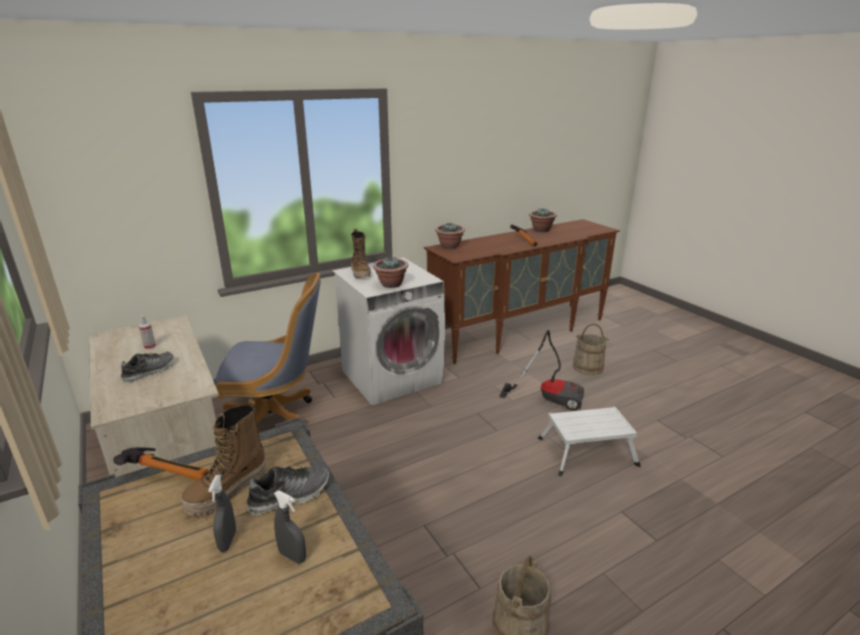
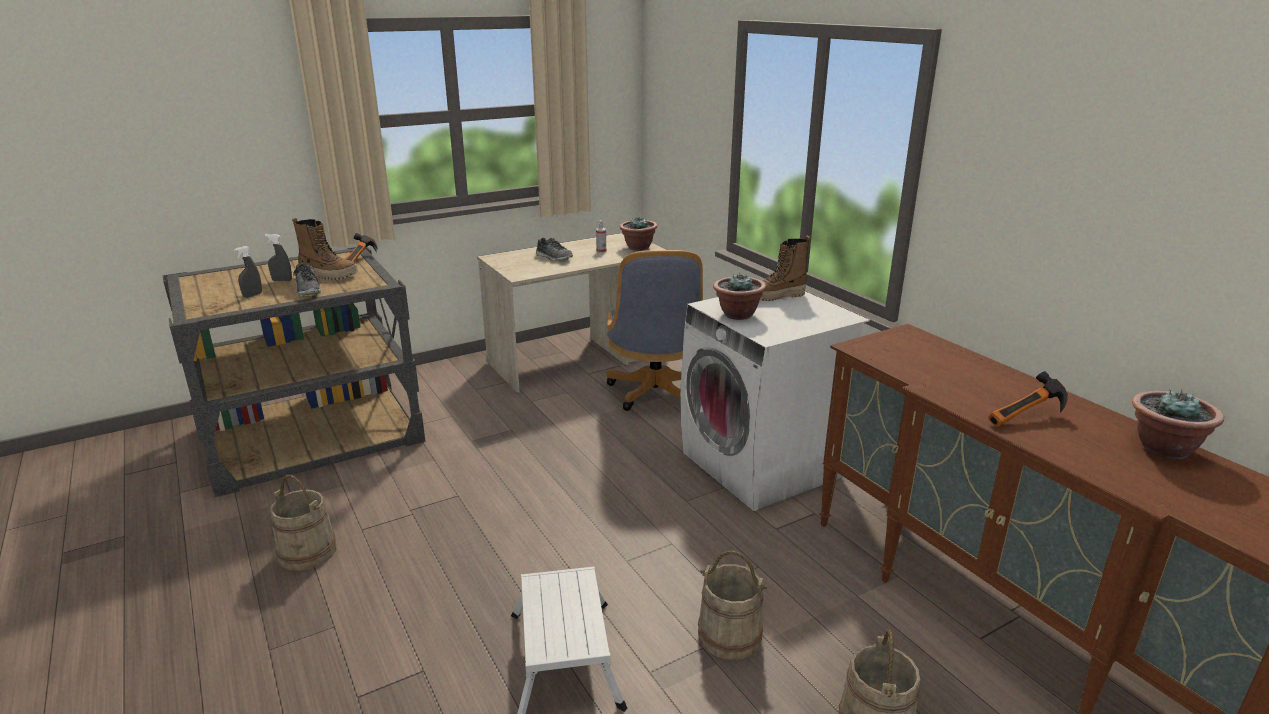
camera: 90 degrees right, 0 degrees up
boot [181,400,267,516] -> boot turned 150 degrees clockwise [292,218,358,280]
potted plant [435,223,465,249] -> potted plant moved to [620,218,657,251]
vacuum cleaner [499,330,584,411] -> beige bucket [698,551,768,660]

